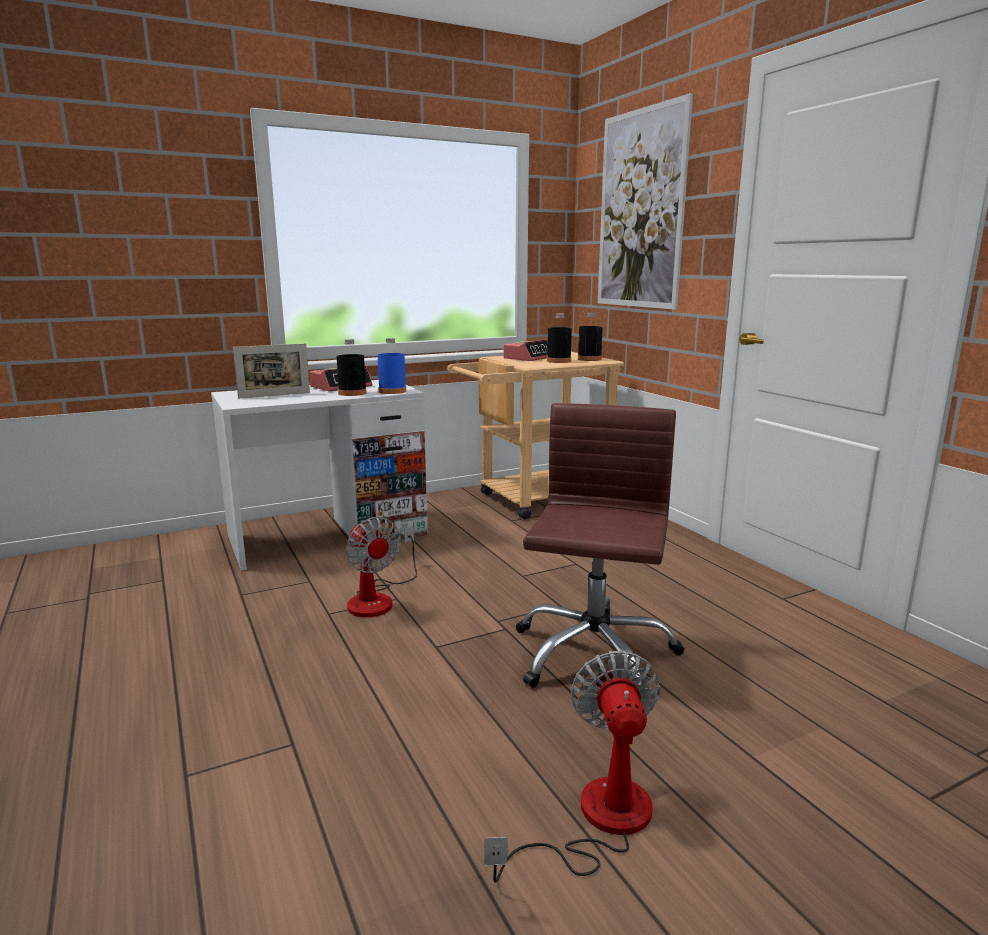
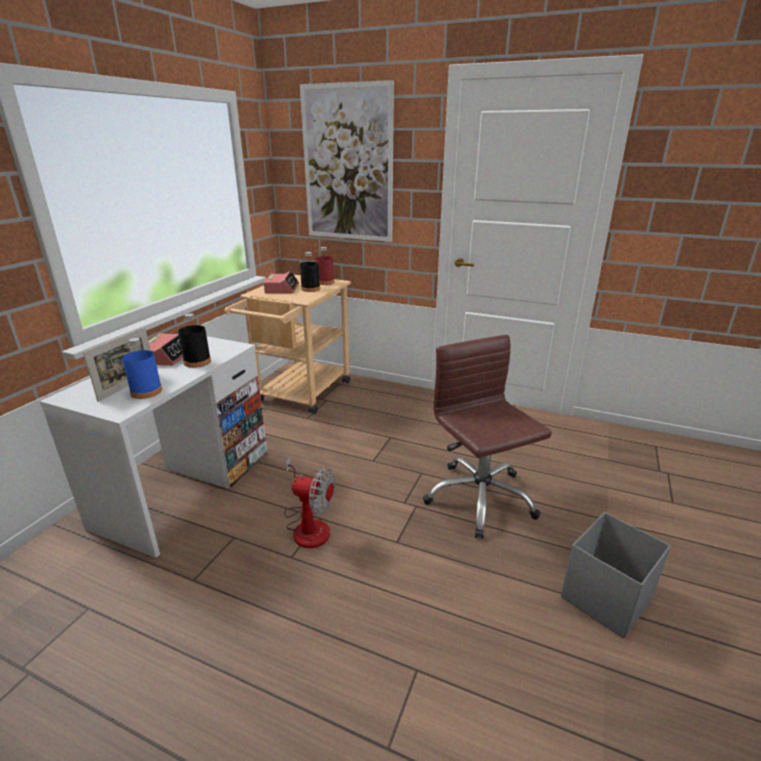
camera: 40 degrees left, 10 degrees up
blue bottle [378,338,406,394] -> blue bottle moved to [122,338,162,399]
fan [485,650,660,883] -> grey storage box [561,512,671,639]
black bottle [578,313,603,361] -> red bottle [315,247,334,285]

